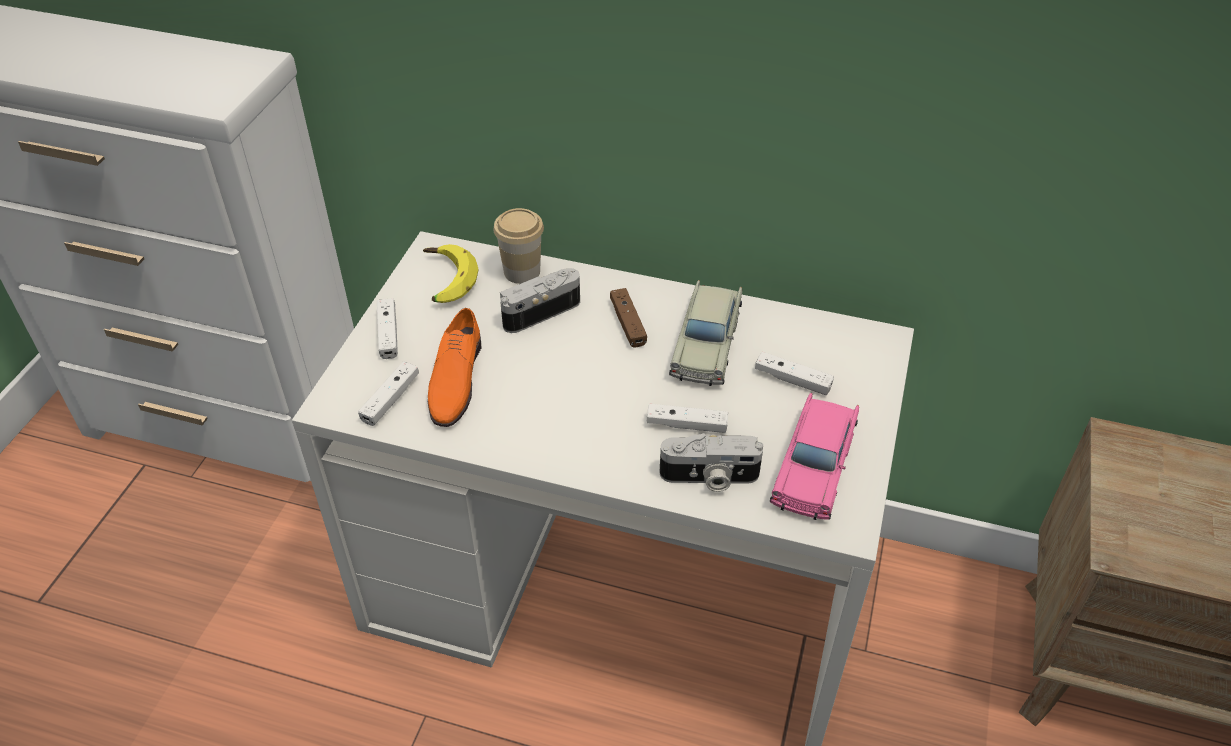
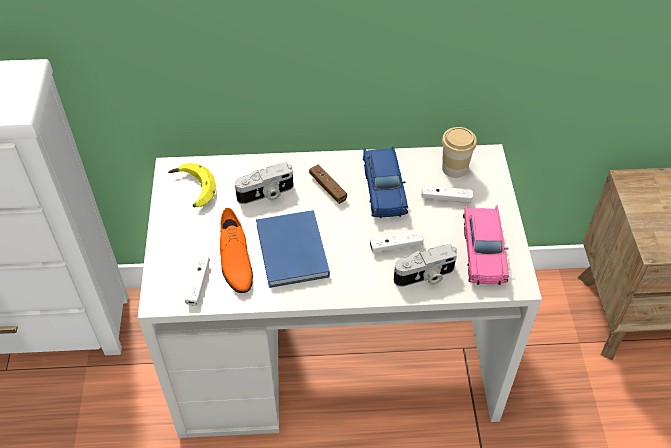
camera: 20 degrees left, 5 degrees up
white game controller [377,298,398,359] -> none
cup [494,208,544,284] -> cup moved to [442,127,477,178]
camera [500,268,580,333] -> camera turned 150 degrees counterclockwise [235,162,293,204]
beige toy car [669,280,742,386] -> blue toy car [363,145,408,218]
none -> blue book [256,210,330,288]

